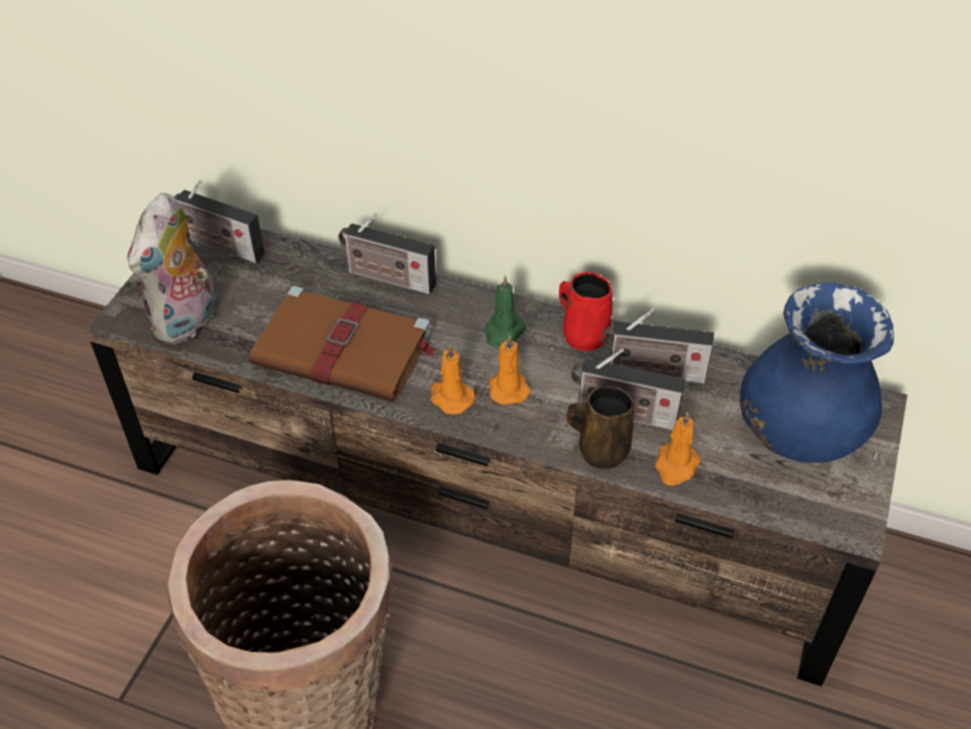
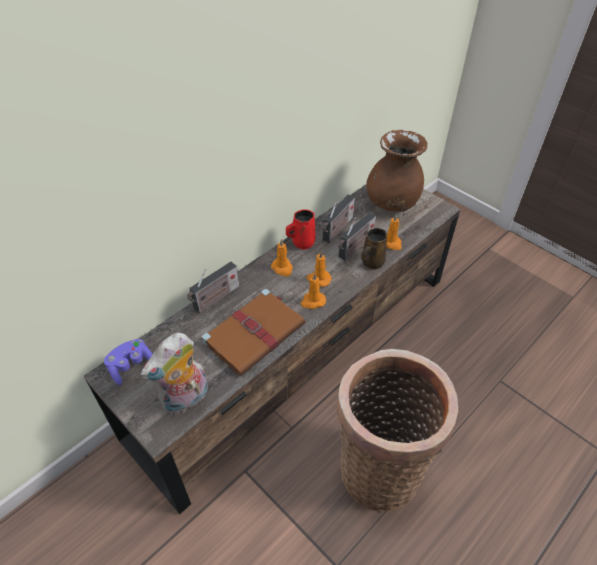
camera: 65 degrees left, 0 degrees up
plush toy [128,193,217,344] -> plush toy turned 90 degrees clockwise [141,333,208,414]
radio [174,180,265,263] -> purple game controller [104,339,153,385]
green candle [484,276,526,347] -> orange candle [271,239,293,277]
blue vase [740,283,894,463] -> brown vase [366,130,428,211]

